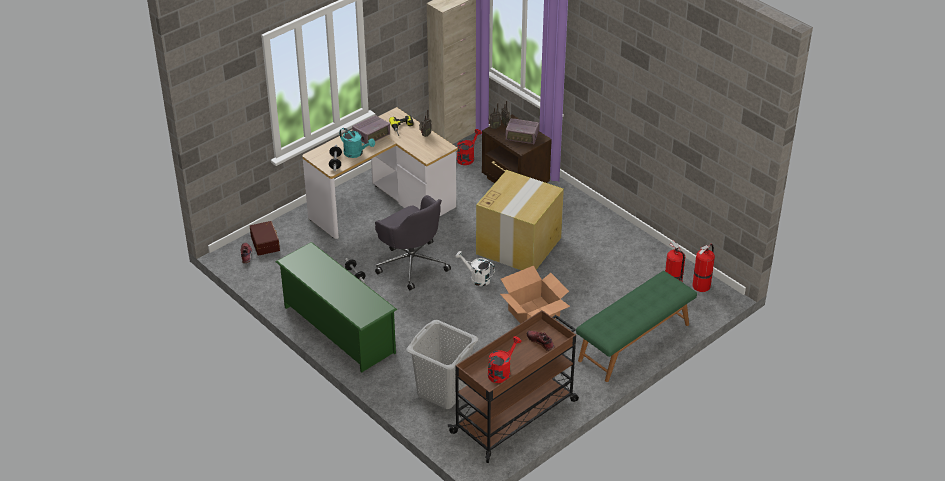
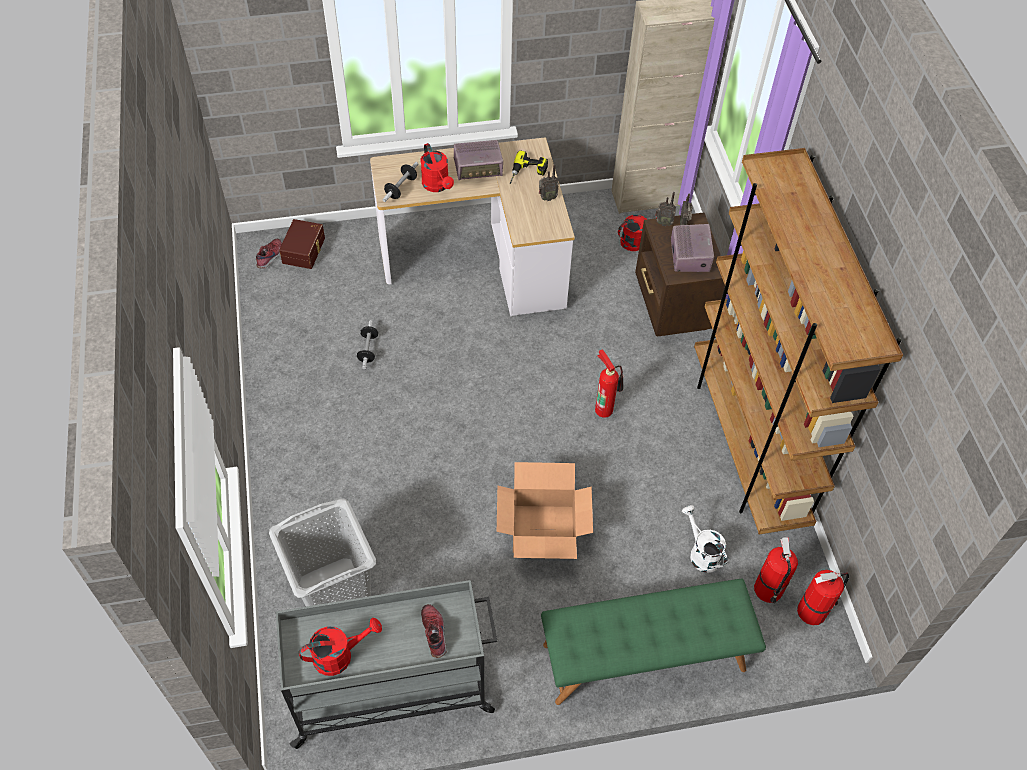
camera: 30 degrees right, 15 degrees up
green shoe rack [276,242,397,372] -> none
turquoise watering can [339,128,375,158] -> red watering can [421,143,454,192]
grey office chair [375,195,451,290] -> none
brown cart [448,310,579,463] -> grey cart [276,580,497,749]
white watering can [455,251,495,286] -> white watering can moved to [682,505,728,573]
cardboard box [476,170,564,270] -> fire extinguisher [595,349,623,418]
radio [505,118,539,144] -> radio turned 135 degrees counterclockwise [671,224,714,272]
none -> brown bookcase [694,148,903,534]

